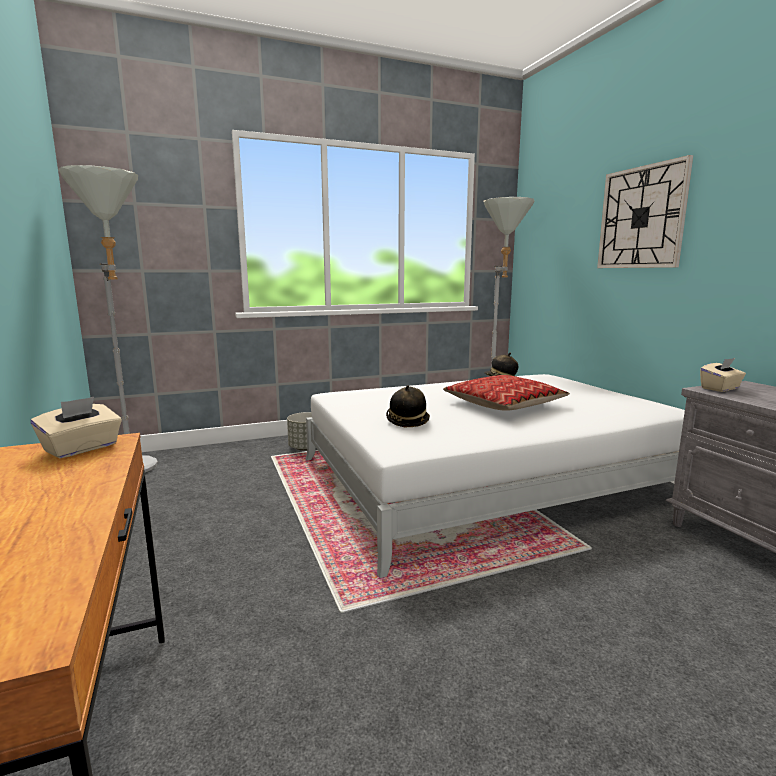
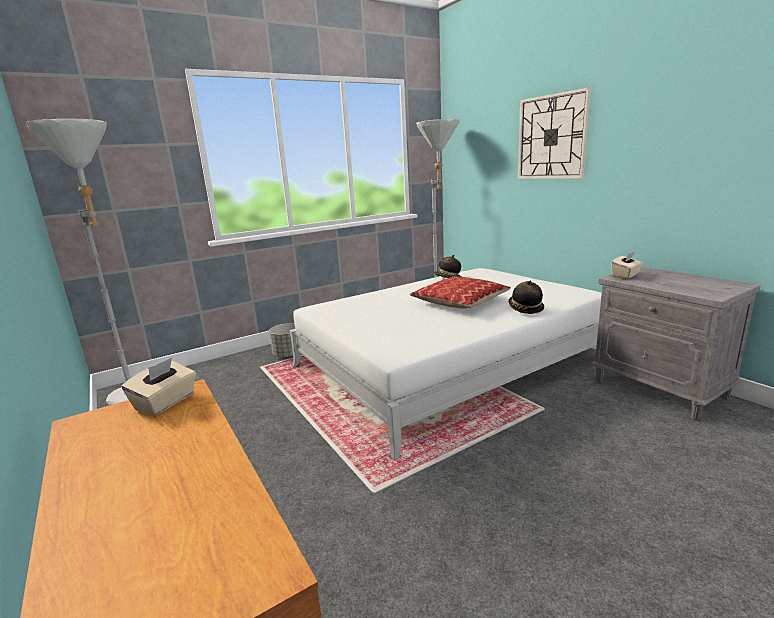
camera: 10 degrees left, 5 degrees up
hat [386,385,430,427] -> hat moved to [508,281,544,314]

